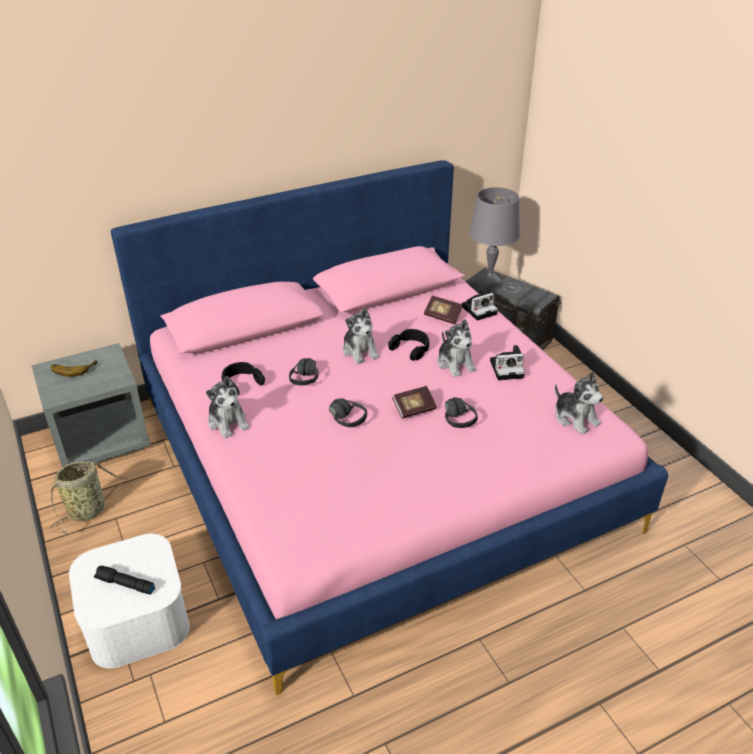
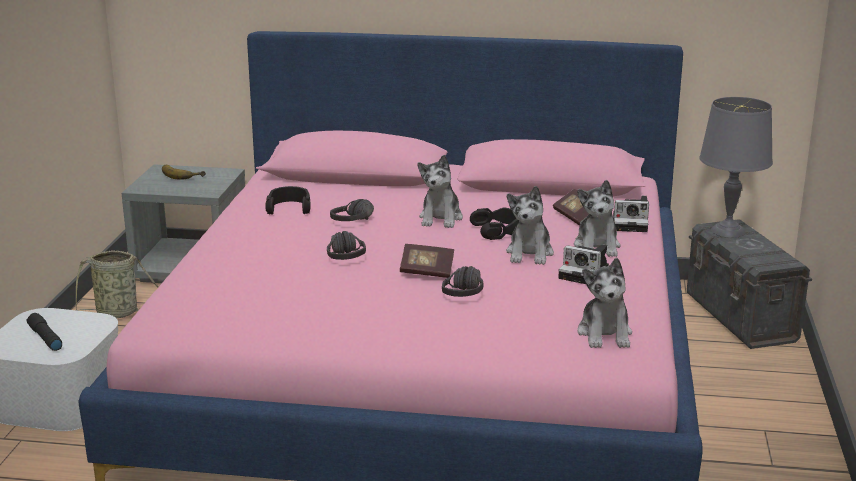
camera: 35 degrees right, 15 degrees down
plush toy [206,376,250,439] -> plush toy moved to [574,180,621,257]

